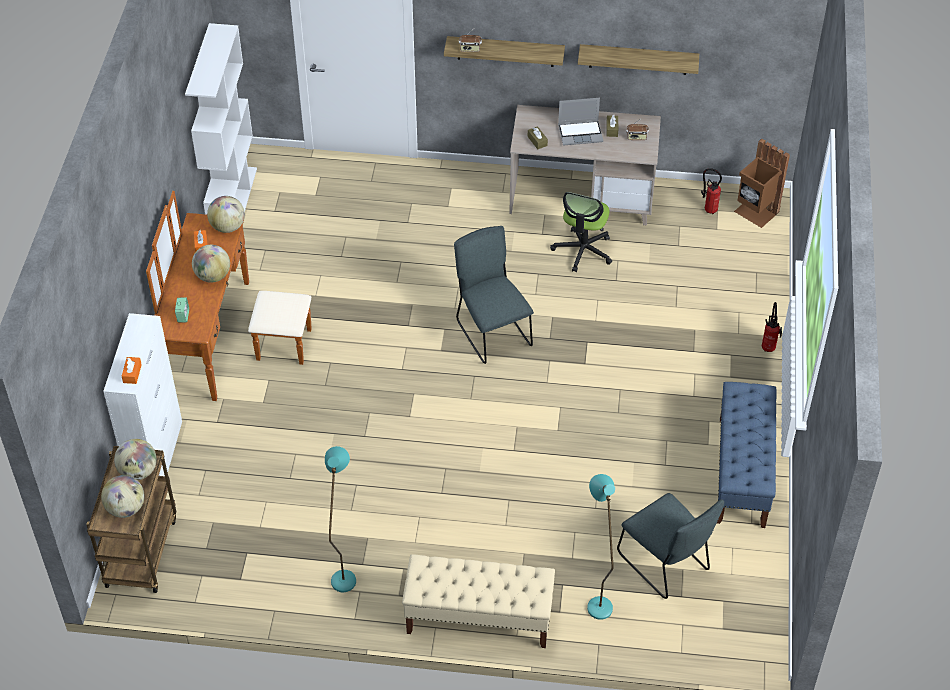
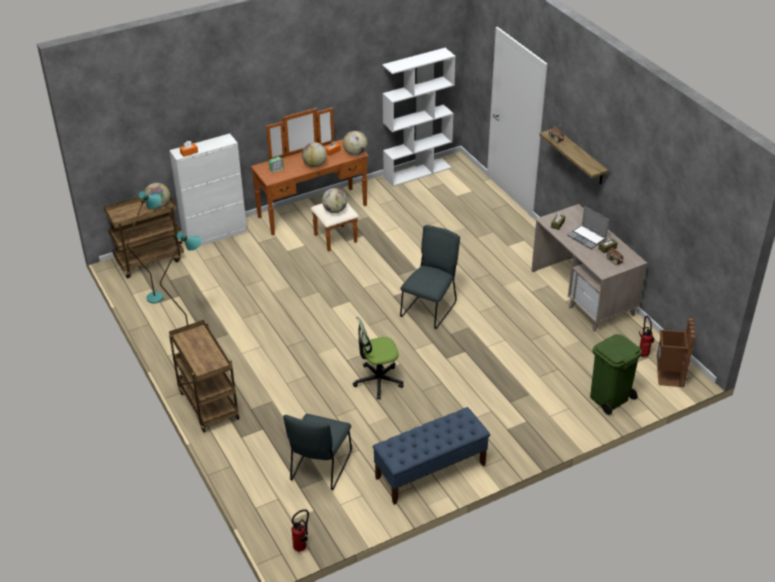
camera: 55 degrees right, 10 degrees down
globe [101,475,144,518] -> globe moved to [322,188,347,213]
beige bench [402,554,555,648] -> brown cart [169,320,240,433]
office chair [550,192,612,272] -> office chair moved to [353,316,404,400]
shelf [578,44,699,75] -> none
turquoise floor lamp [587,474,615,620] -> turquoise floor lamp moved to [127,191,163,303]
fire extinguisher [762,302,782,352] -> fire extinguisher moved to [291,509,309,552]
none -> green trash can [590,334,642,415]

